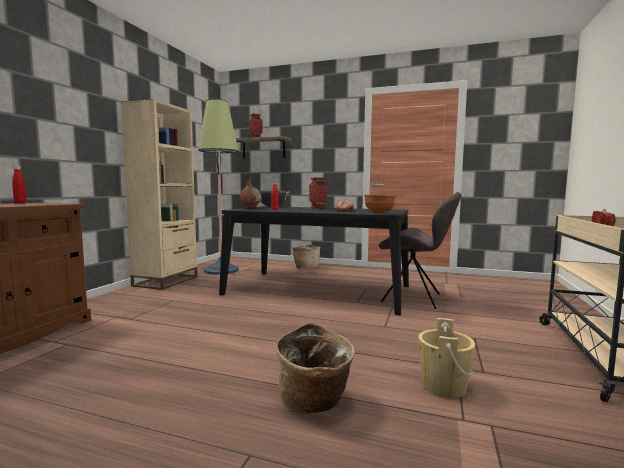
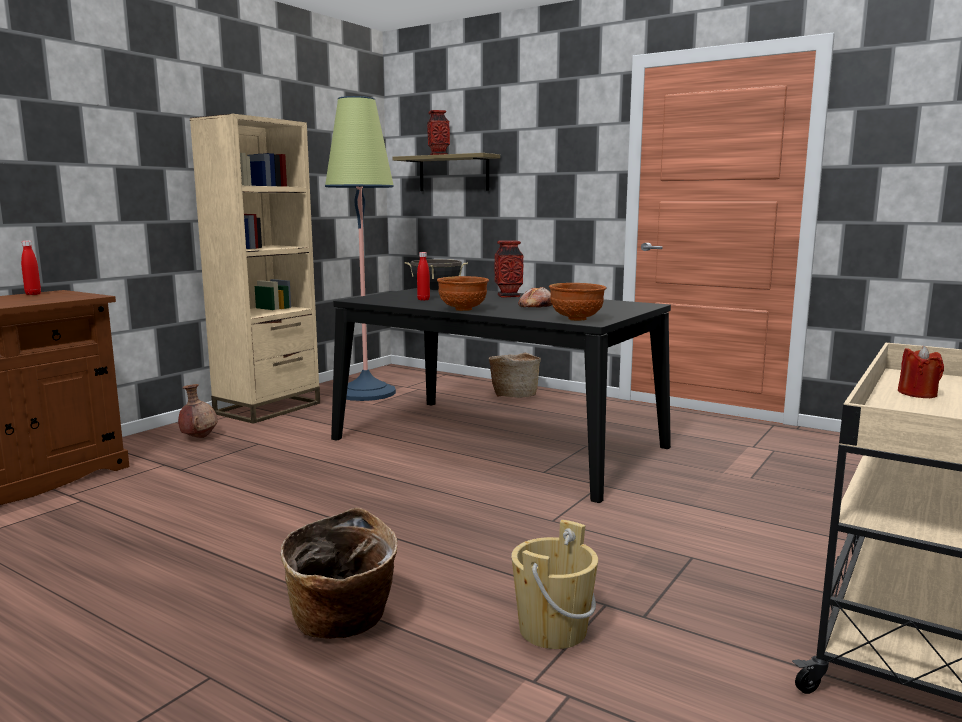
camera: 15 degrees right, 5 degrees up
brown vase [240,177,262,209] -> brown vase moved to [178,384,218,438]
grey chair [379,192,462,309] -> none
none -> brown bowl [437,276,489,311]

